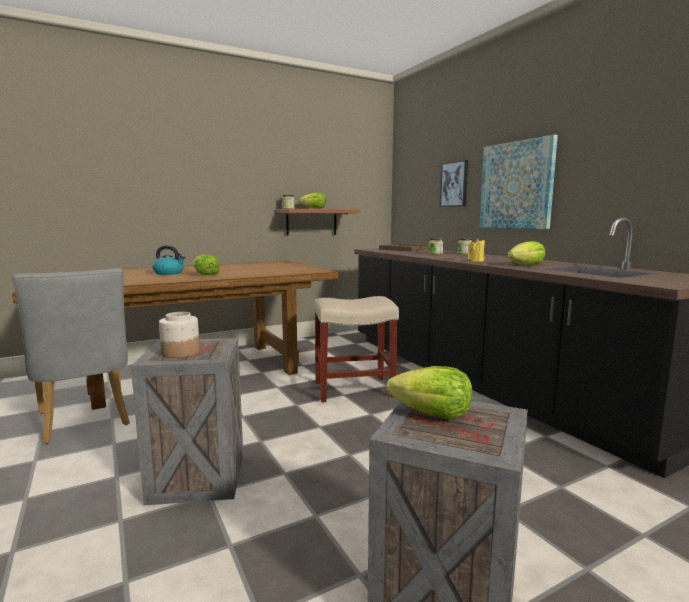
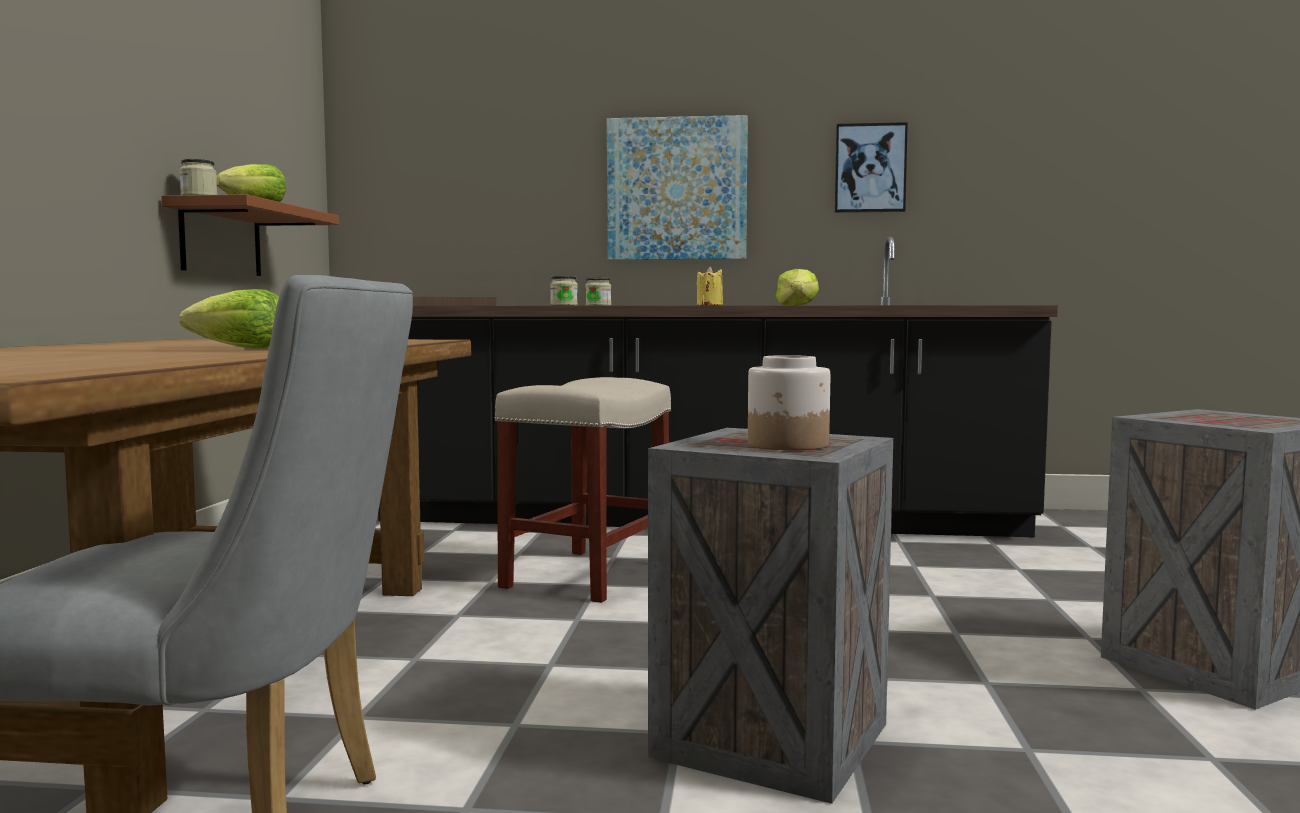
camera: 55 degrees left, 5 degrees down
kettle [153,245,185,275] -> none
lettuce [386,366,472,420] -> none
picture [440,160,468,207] -> picture moved to [835,122,908,213]

